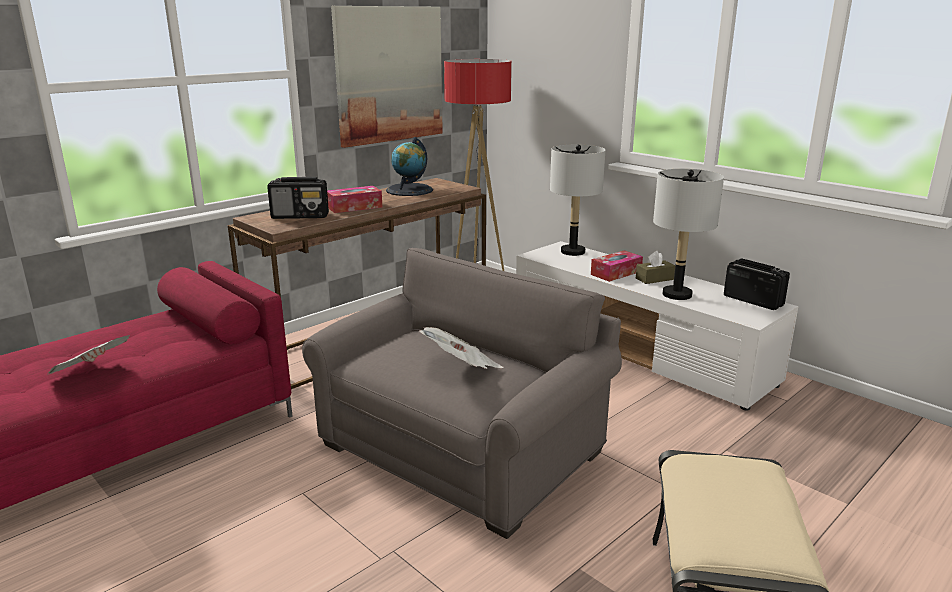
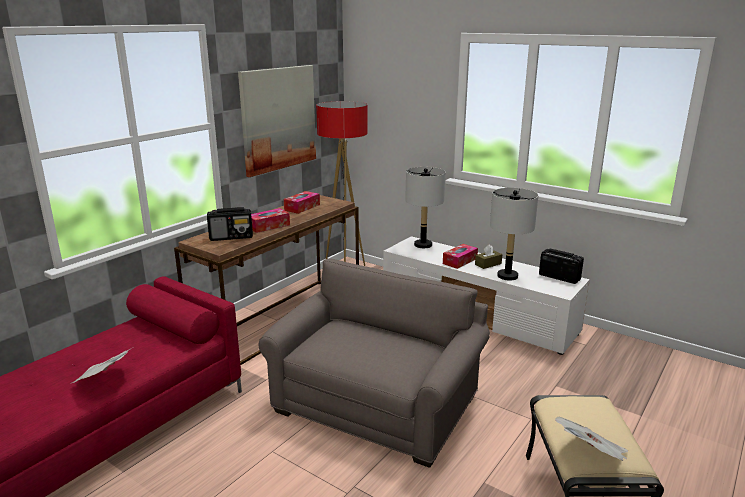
camera: 10 degrees left, 0 degrees up
globe [386,137,433,196] -> tissue box [284,191,320,214]
newspaper [419,327,504,369] -> newspaper moved to [555,417,628,461]

